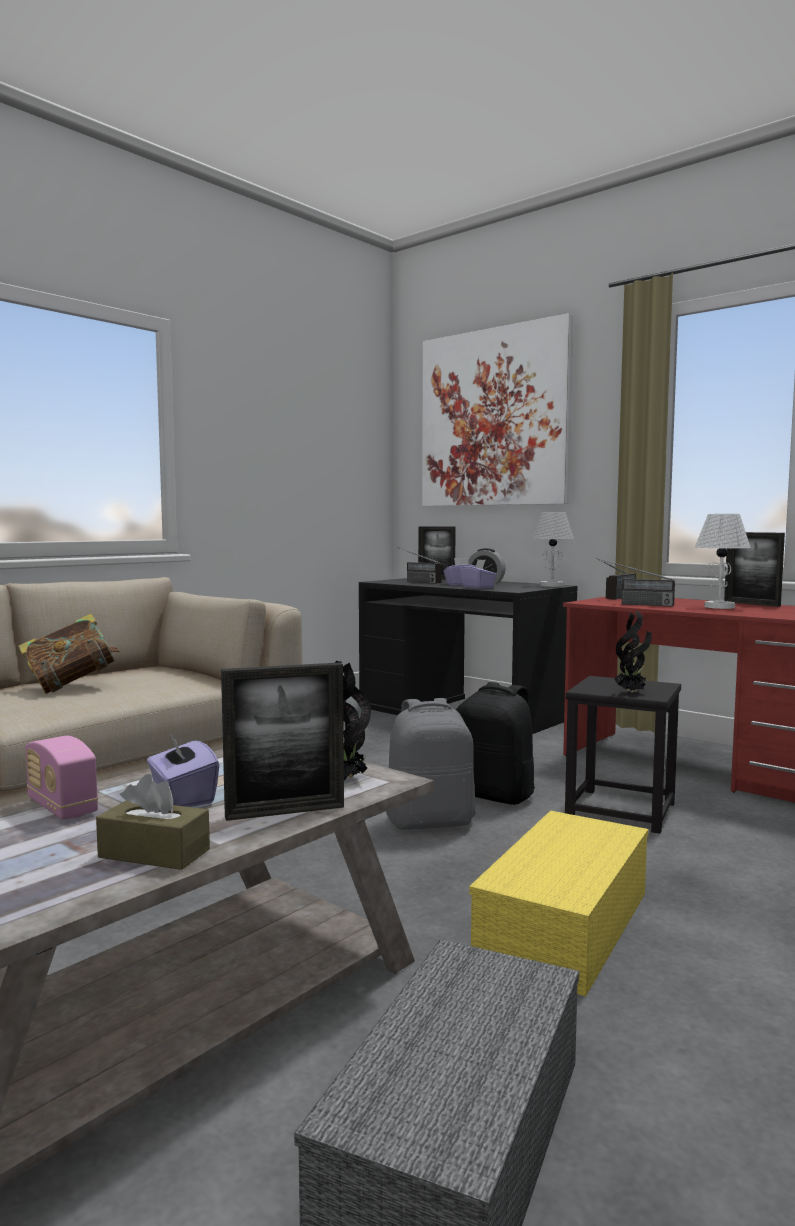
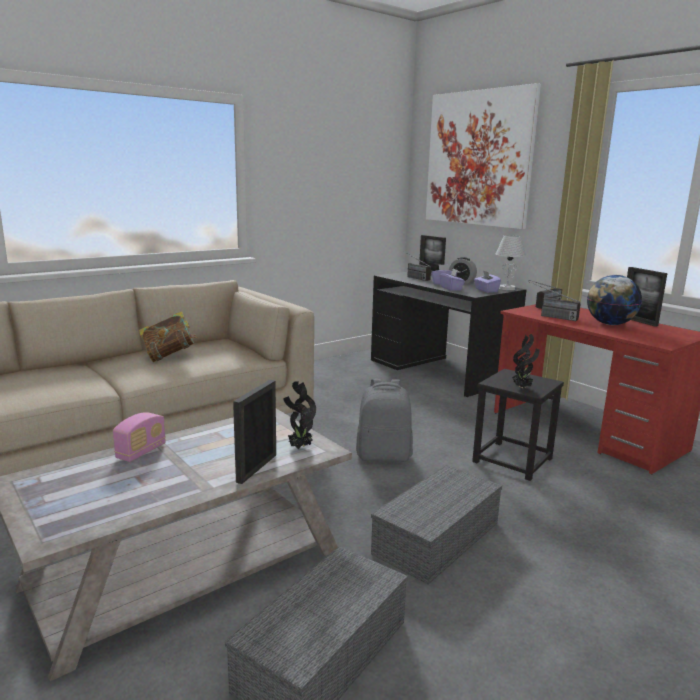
camera: 10 degrees right, 10 degrees up
radio [25,736,98,820] -> radio turned 120 degrees counterclockwise [113,412,166,462]
brown tissue box [96,774,210,870] -> none
purple tissue box [147,733,219,807] -> purple tissue box moved to [474,270,501,293]
picture frame [221,662,344,821] -> picture frame turned 120 degrees clockwise [233,380,276,484]
black backpack [456,682,535,805] -> none
yellow storage box [469,811,648,997] -> grey storage box [371,465,502,585]
white table lamp [695,514,751,609] -> globe [587,275,642,325]

